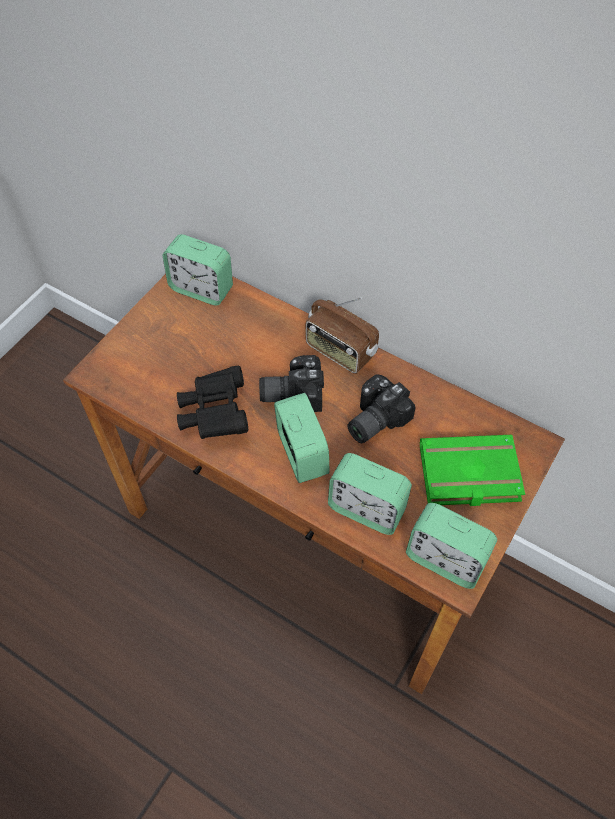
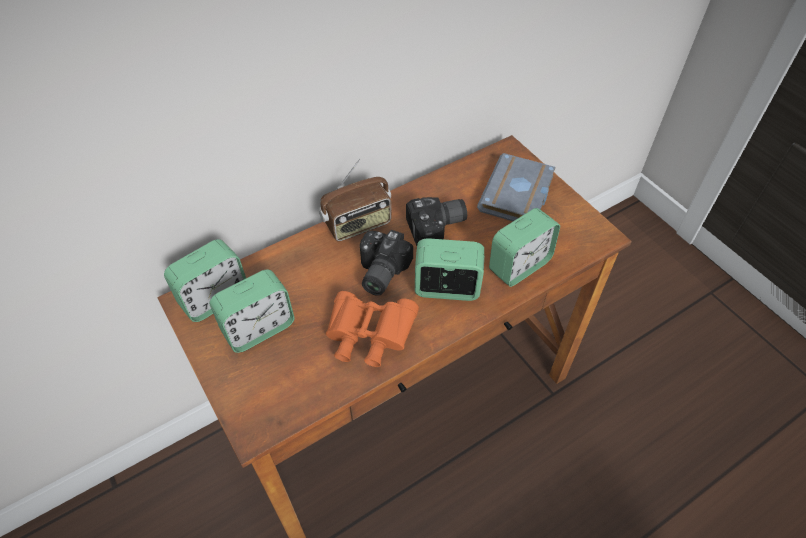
camera: 65 degrees left, 5 degrees down
black binoculars [177,365,248,439] -> orange binoculars [326,291,419,367]
camera [347,374,416,443] -> camera turned 90 degrees counterclockwise [406,197,467,246]
alarm clock [406,503,497,589] -> alarm clock moved to [210,270,294,353]
green book [420,435,525,506] -> grey book [477,153,556,221]

